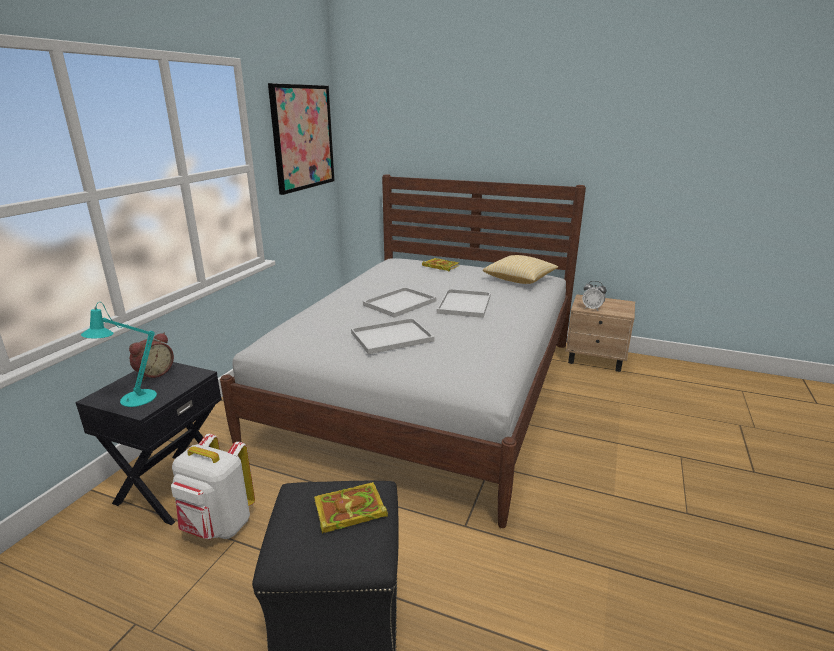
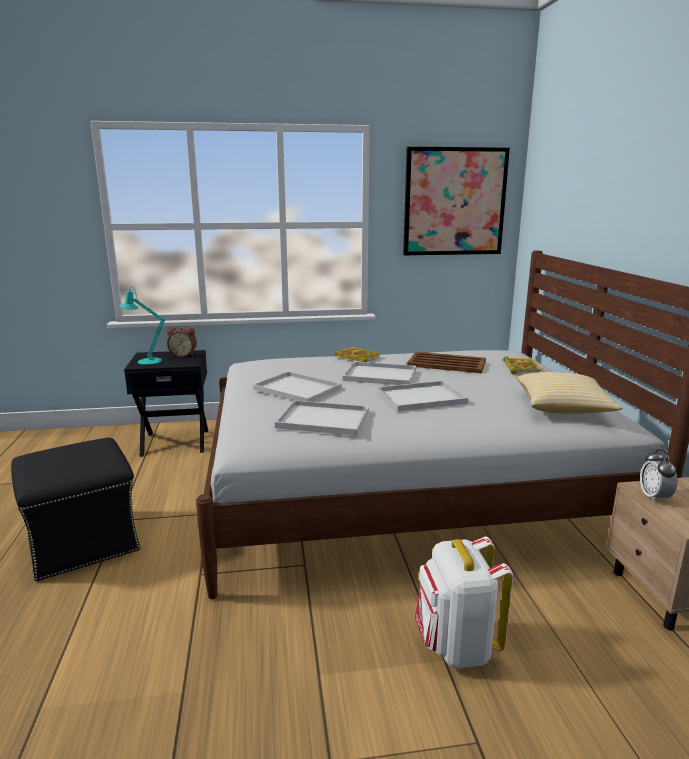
camera: 60 degrees right, 5 degrees down
white backpack [171,434,255,540] -> white backpack moved to [415,536,513,668]
book [314,482,388,534] -> book moved to [335,347,380,362]
none -> white tray [275,400,369,436]
none -> brown tray [407,352,486,373]

